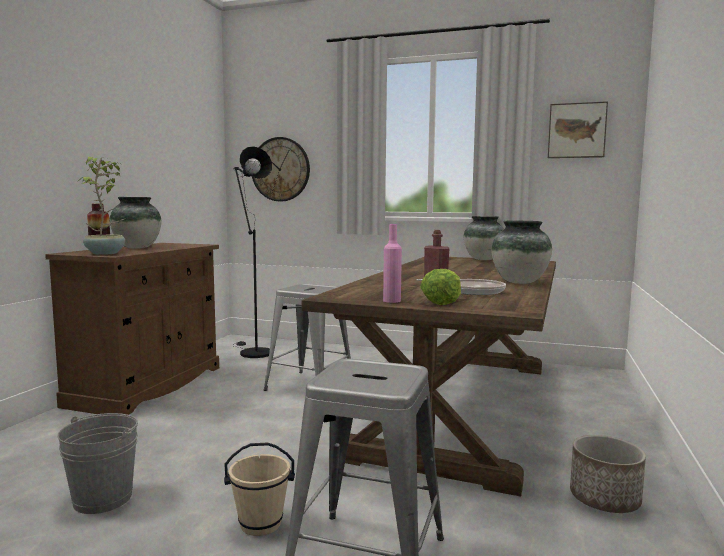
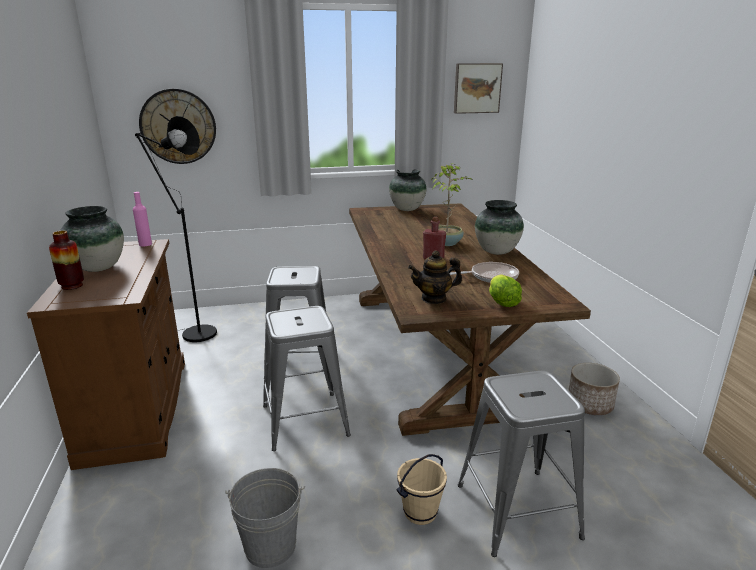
camera: 30 degrees left, 15 degrees up
potted plant [81,157,126,255] -> potted plant moved to [431,163,472,246]
pink bottle [383,224,402,303] -> pink bottle moved to [133,192,152,246]
none -> grey stool [263,306,351,451]
none -> teapot [408,250,462,304]

